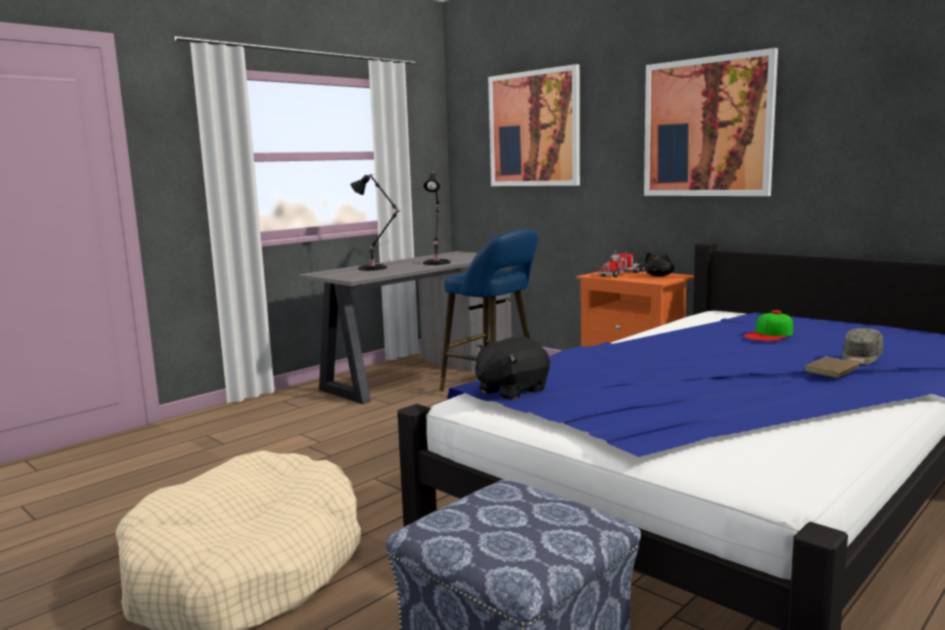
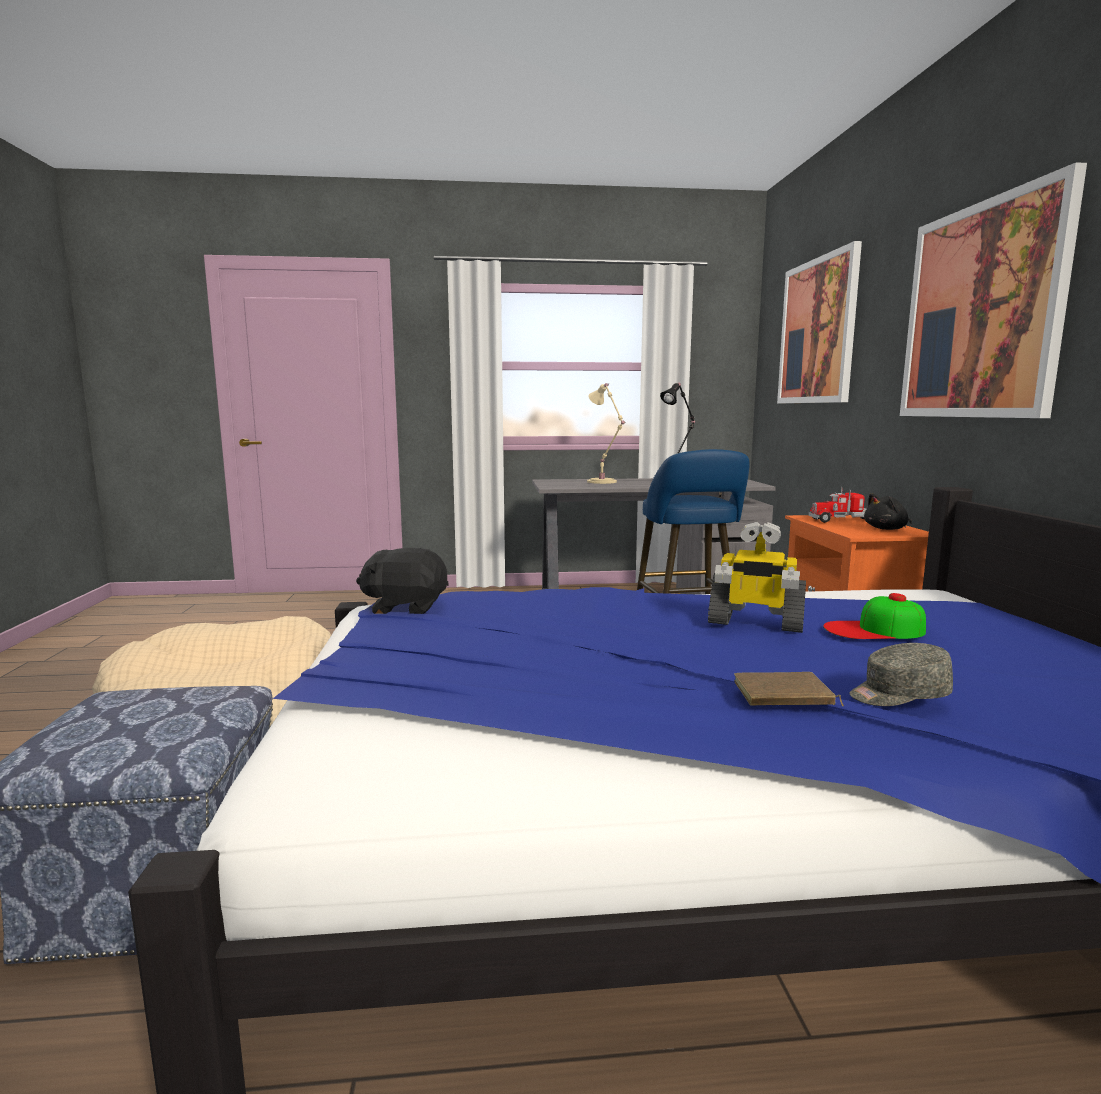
camera: 40 degrees right, 0 degrees up
black table lamp [350,174,400,271] -> beige table lamp [587,383,626,484]
none -> toy robot [708,522,806,633]

